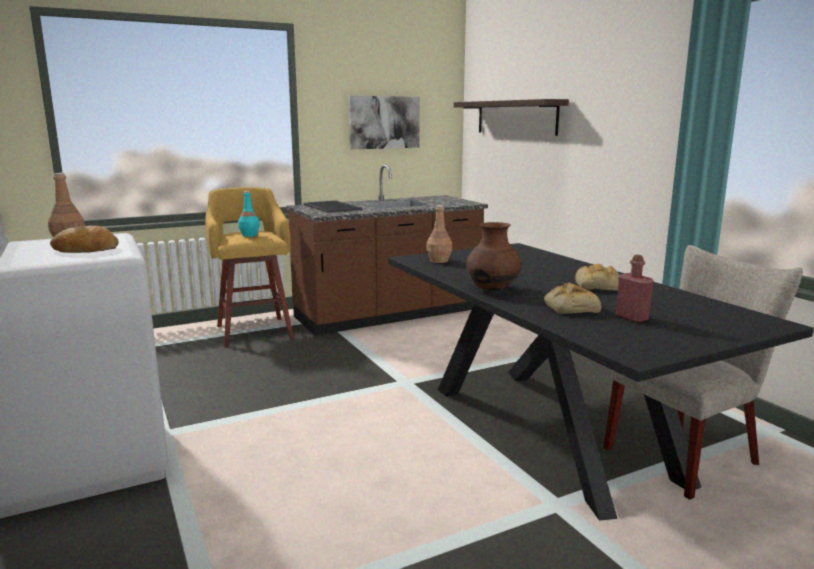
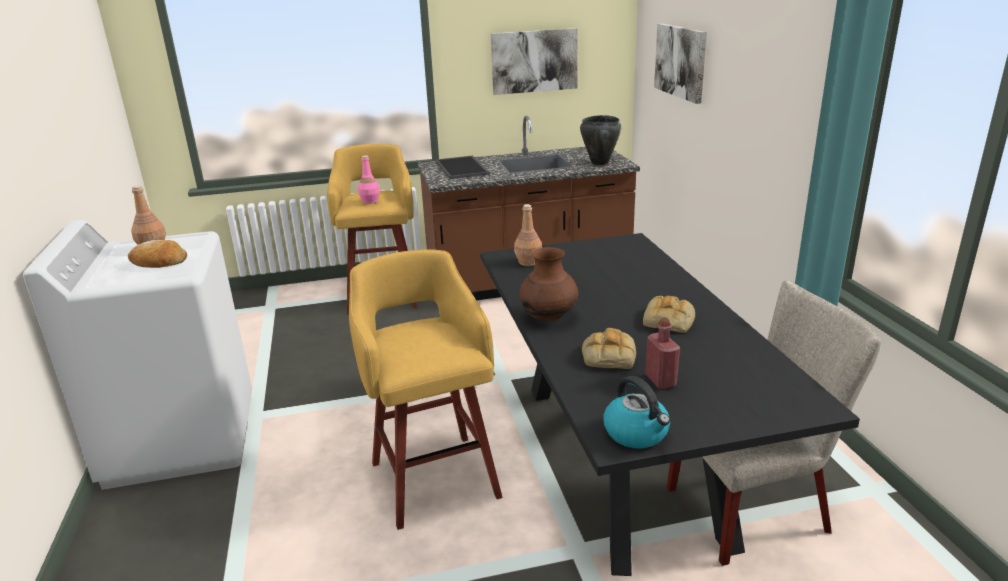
camera: 15 degrees right, 10 degrees up
turquoise bottle [238,191,260,237] -> pink bottle [358,155,380,204]
shelf [454,99,569,136] -> picture [654,23,707,104]
none -> yellow stool [349,249,502,530]
none -> black cooking pot [580,115,621,165]
none -> kettle [603,376,670,448]

